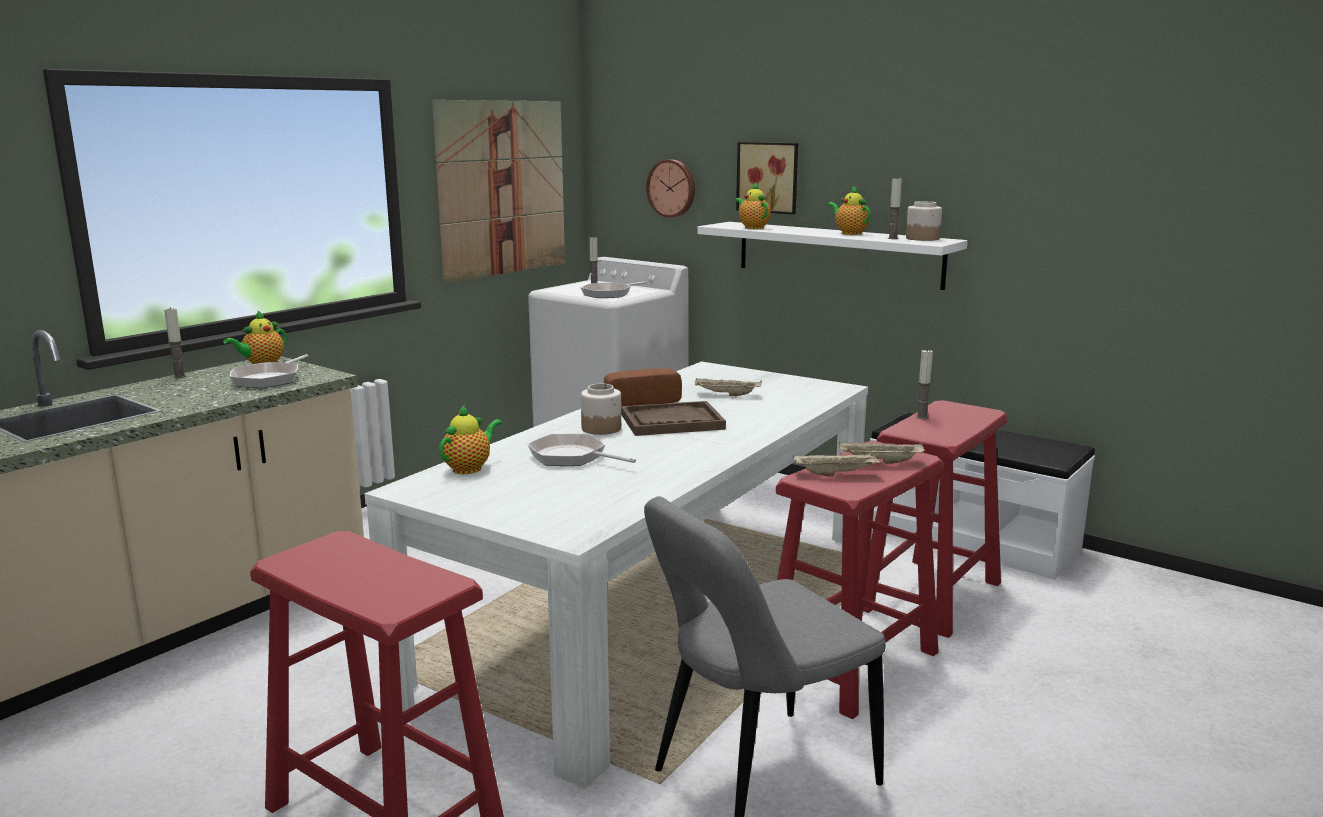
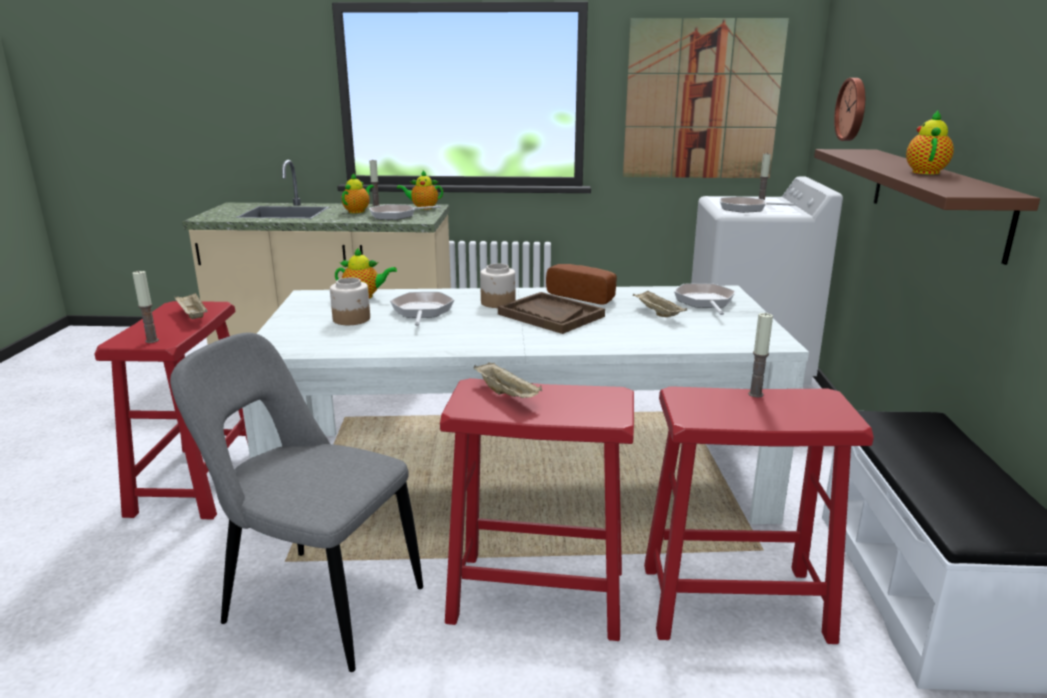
camera: 55 degrees right, 5 degrees up
white shelf [698,222,968,290] -> brown shelf [814,149,1040,265]
picture [736,142,798,214] -> none
teapot [736,182,771,229] -> teapot moved to [341,173,374,213]
beige tray [839,442,925,464] -> beige tray moved to [174,292,208,319]
candle [888,178,902,239] -> candle moved to [132,270,159,343]
jar [906,201,942,241] -> jar moved to [330,277,370,325]
none -> frying pan [674,283,736,315]

